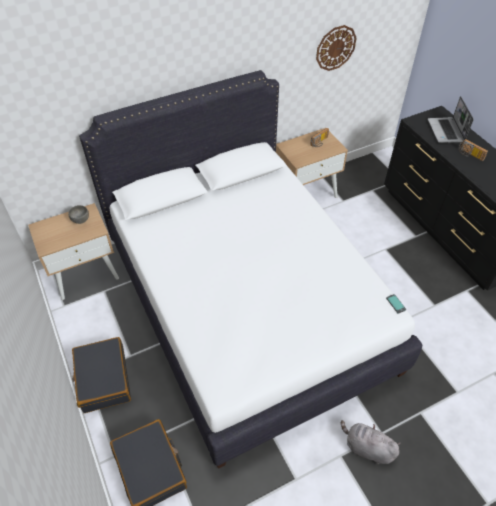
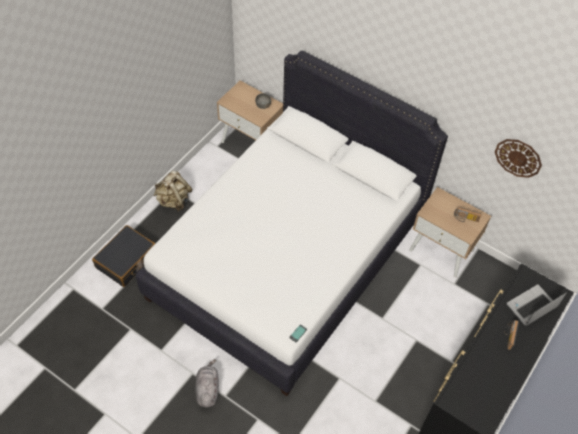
camera: 60 degrees right, 5 degrees up
black suitcase [72,337,131,413] -> beige backpack [154,171,192,212]

